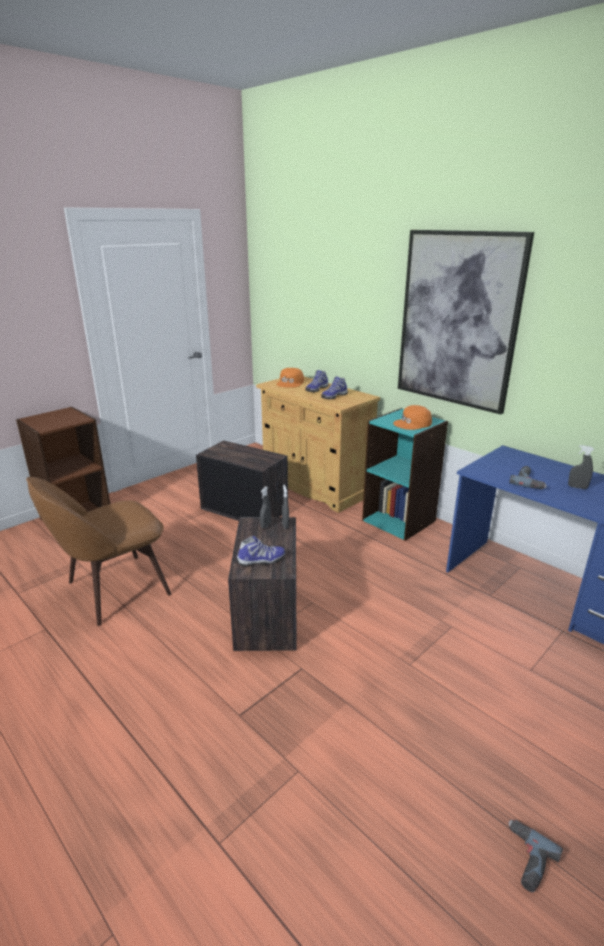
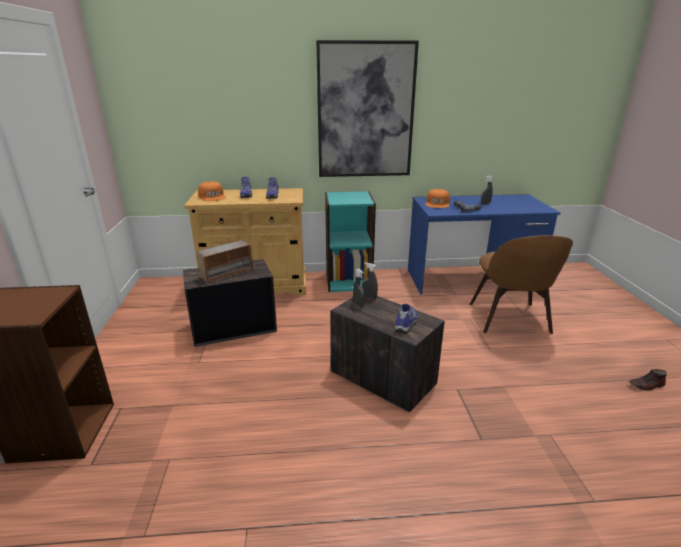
camera: 50 degrees left, 0 degrees up
brown chair [26,477,171,626] -> brown chair moved to [470,235,573,334]
orange cap [393,405,432,430] -> orange cap moved to [425,189,450,208]
power drill [508,820,563,892] -> brown shoe [629,369,667,391]
none -> radio [197,240,255,283]

